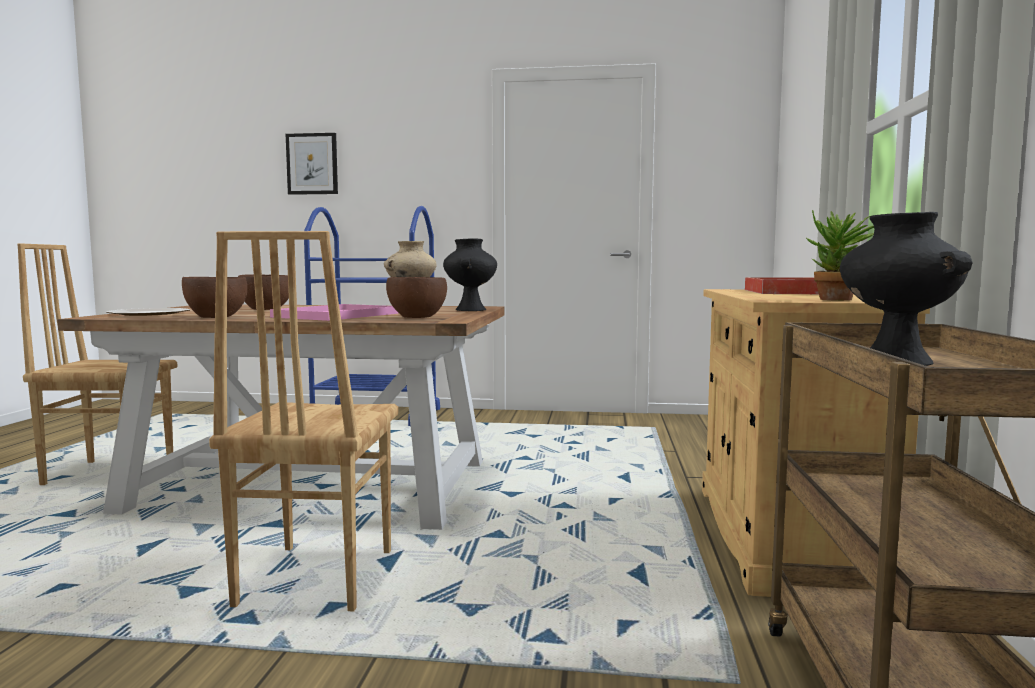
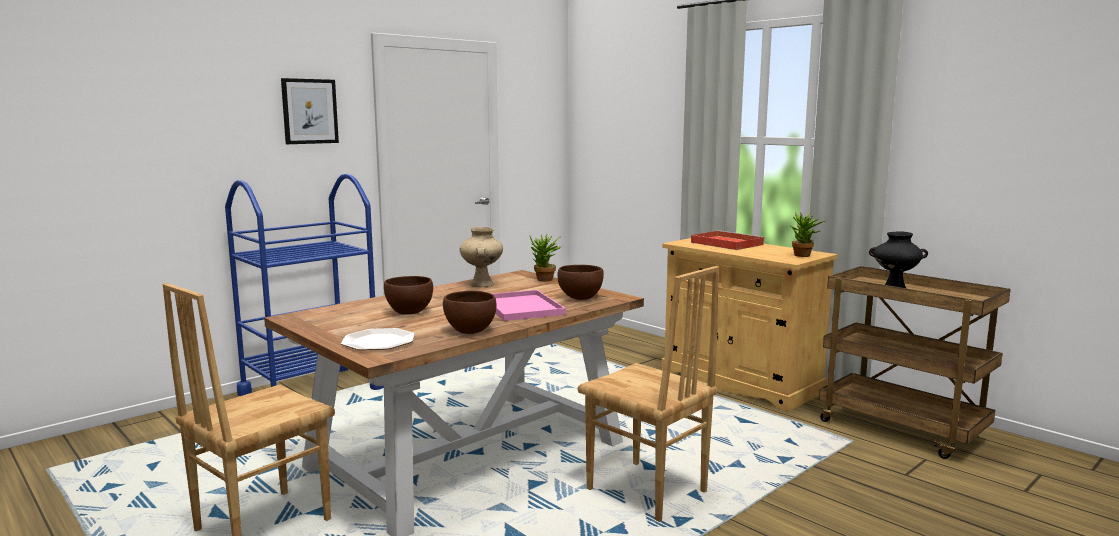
camera: 50 degrees left, 5 degrees up
picture [286,133,338,195] -> picture moved to [281,78,339,144]
black vase [443,239,497,311] -> potted plant [530,234,561,282]

